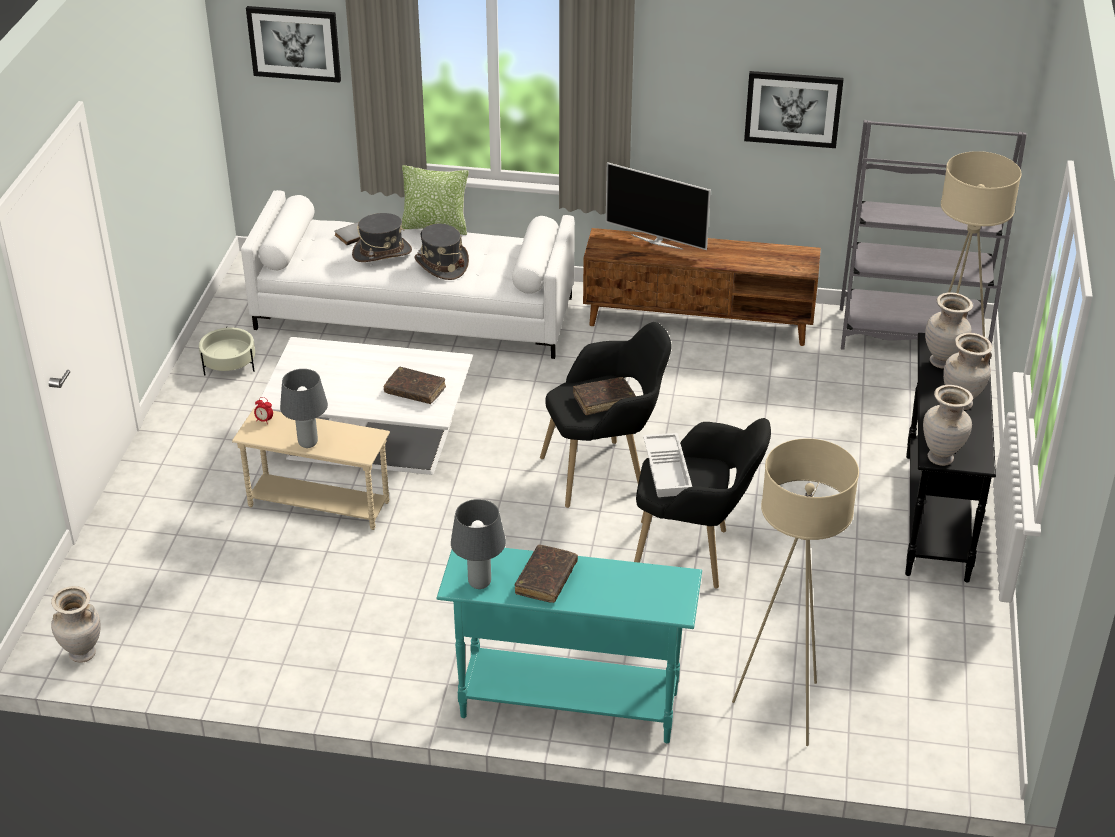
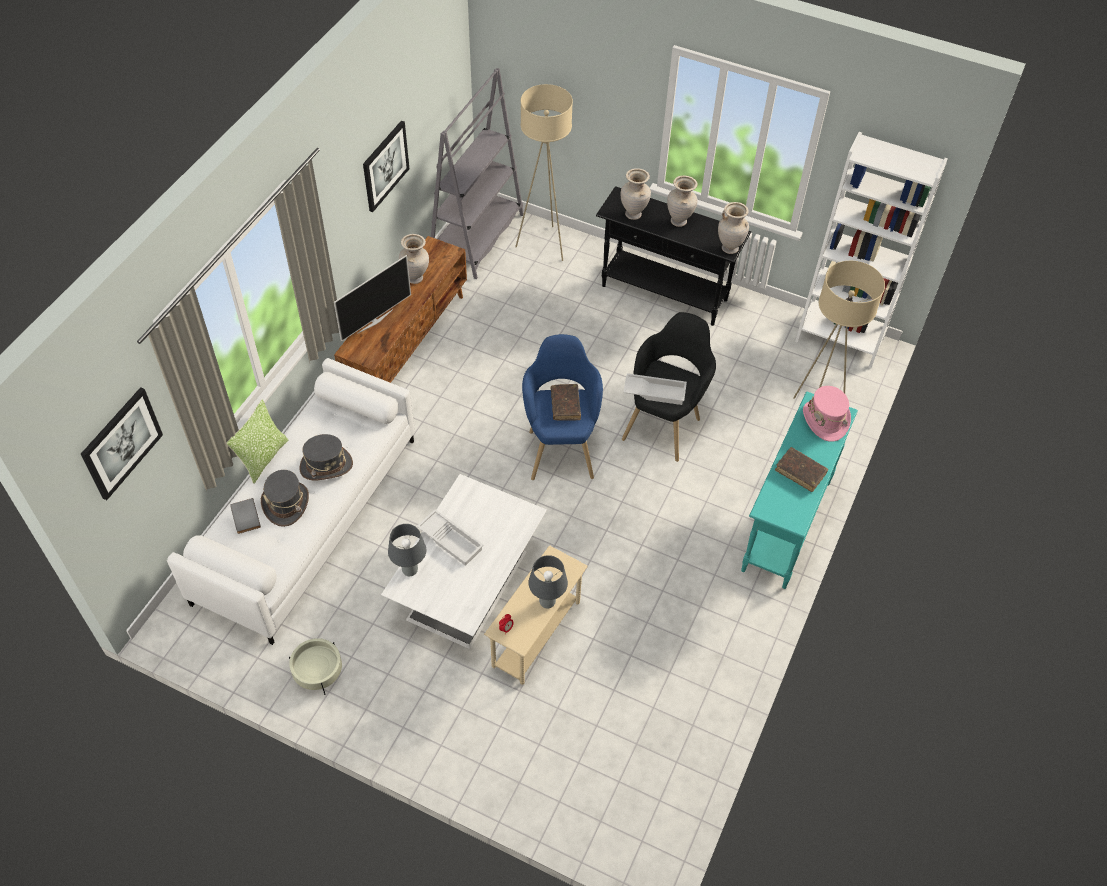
camera: 75 degrees left, 15 degrees up
beige vase [51,586,101,663] -> beige vase moved to [399,234,429,284]
brown book [384,367,446,404] -> none
grey table lamp [451,499,506,589] -> grey table lamp moved to [388,524,426,576]
black armchair [540,322,672,508] -> blue armchair [522,334,603,480]
none -> white tray [417,509,483,566]
none -> white bookcase [795,132,948,368]
none -> pink hat [803,386,851,442]

